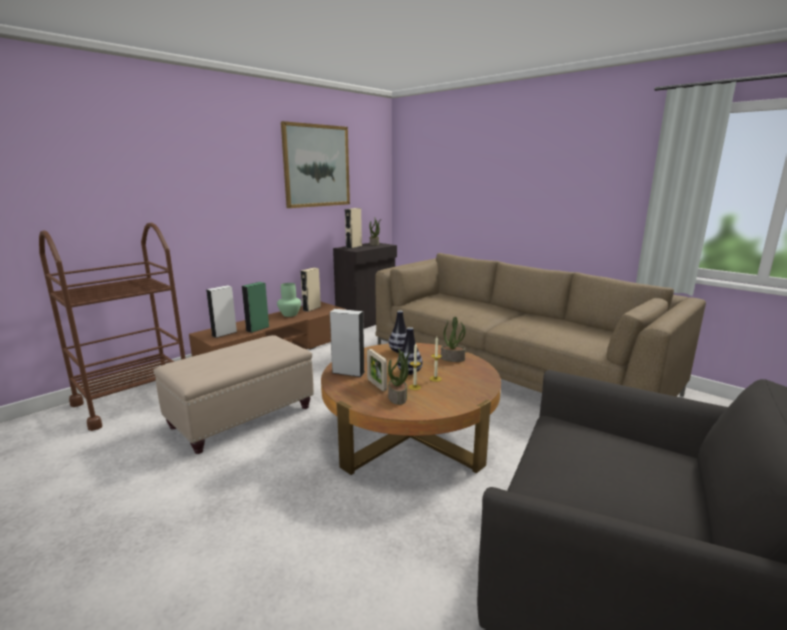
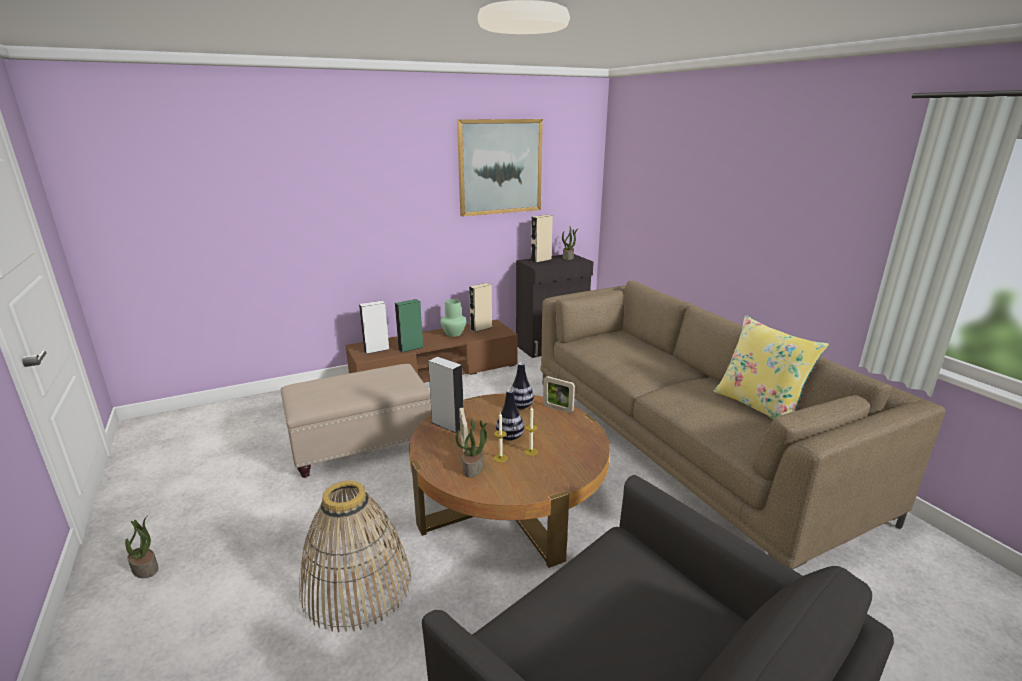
camera: 20 degrees right, 5 degrees up
brown cart [39,223,185,431] -> none
potted plant [441,317,466,362] -> potted plant moved to [125,515,158,578]
none -> basket [299,480,411,632]
none -> picture frame [543,376,575,413]
none -> yellow pillow [714,315,829,419]

